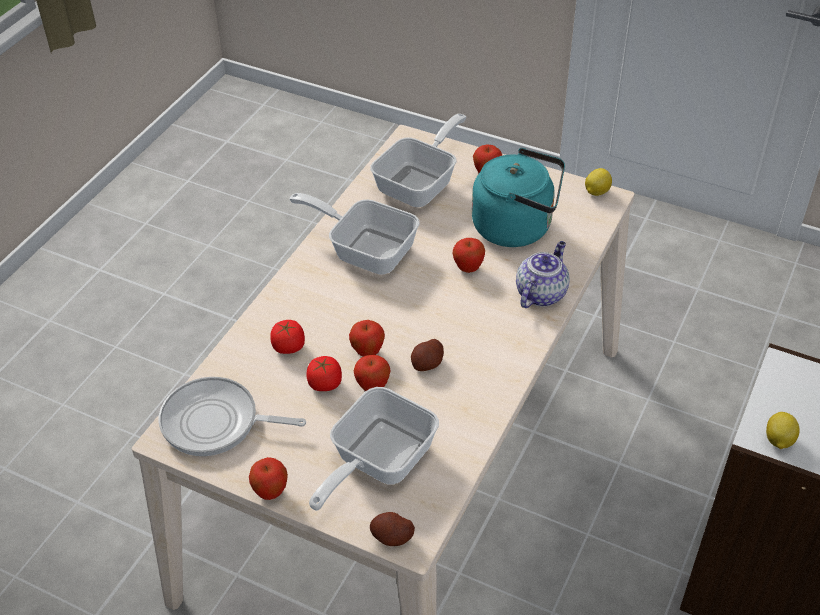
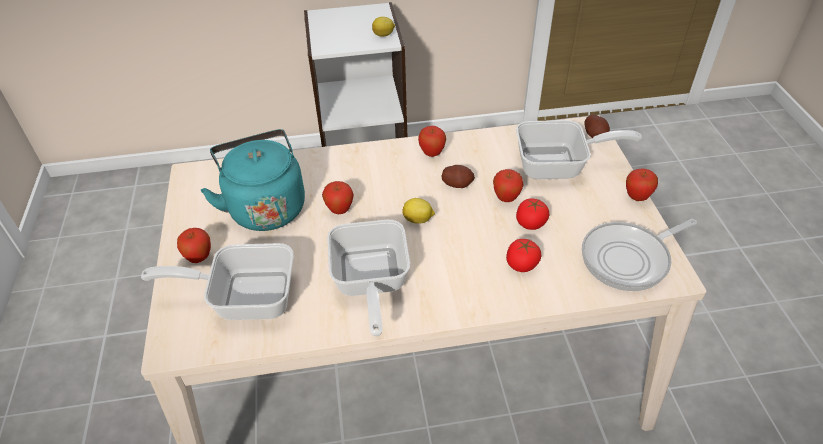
camera: 125 degrees left, 0 degrees up
frying pan [159,377,306,456] -> frying pan turned 90 degrees clockwise [582,219,697,291]
apple [349,320,385,357] -> apple moved to [418,126,446,157]
teapot [516,241,570,308] -> none
lemon [585,168,612,196] -> lemon moved to [402,198,435,224]

